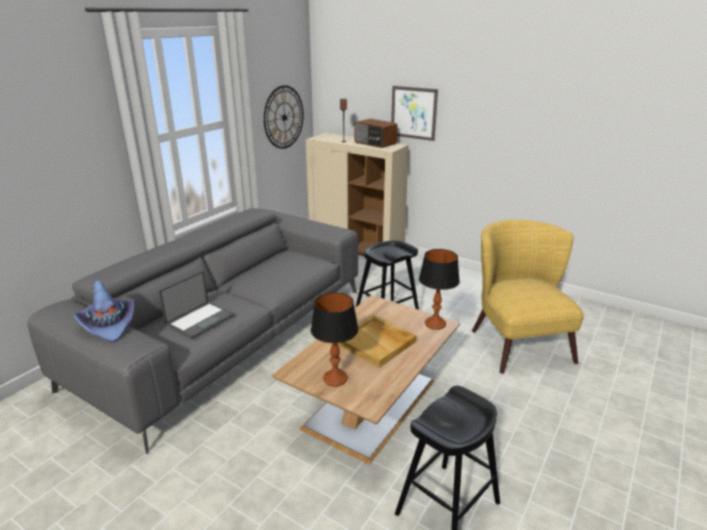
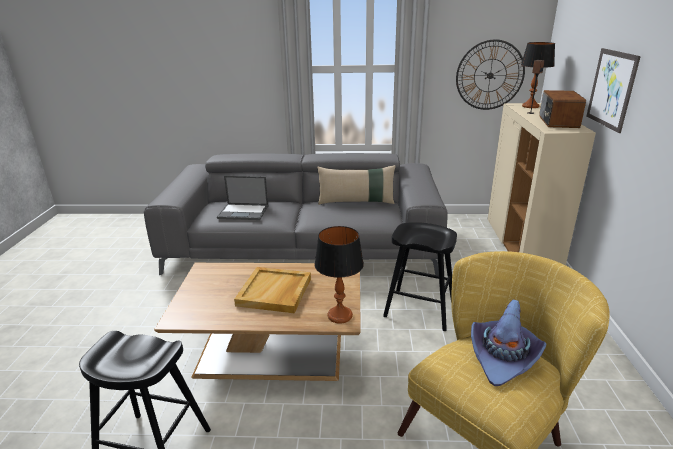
camera: 60 degrees right, 0 degrees up
purple hat [73,280,134,342] -> purple hat moved to [471,299,547,386]
table lamp [311,292,358,387] -> table lamp moved to [521,42,555,108]
none -> beige pillow [317,165,396,205]

